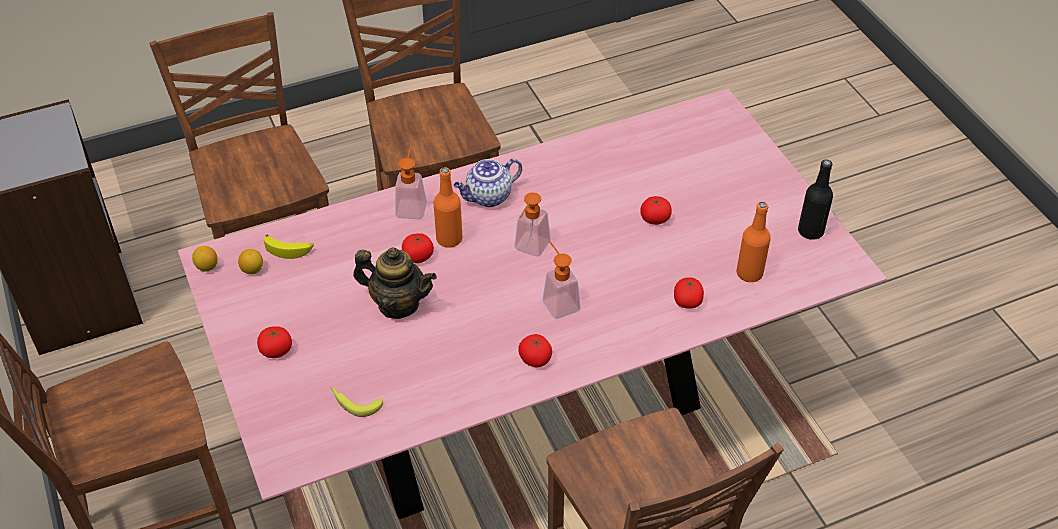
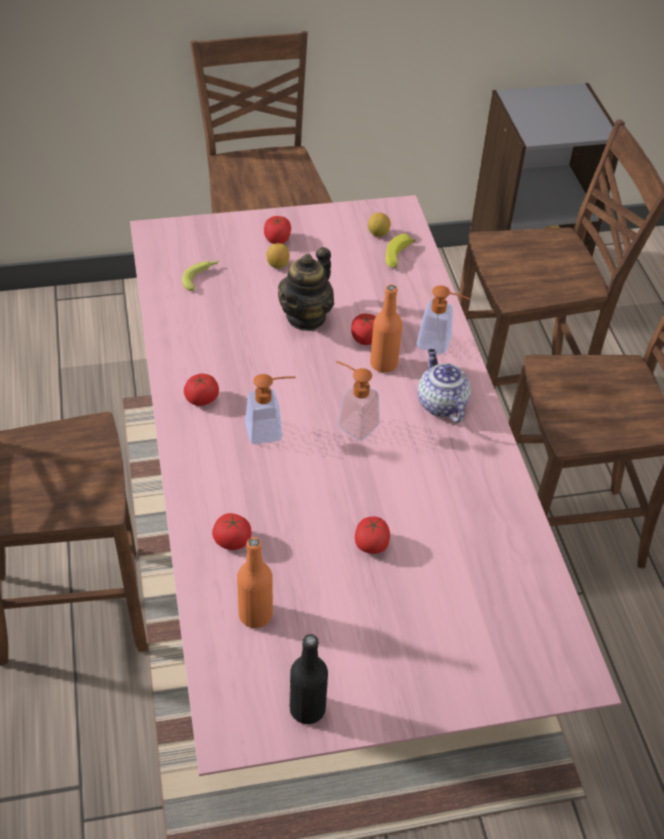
camera: 100 degrees right, 0 degrees up
lemon [192,246,218,272] -> lemon moved to [267,243,290,269]

